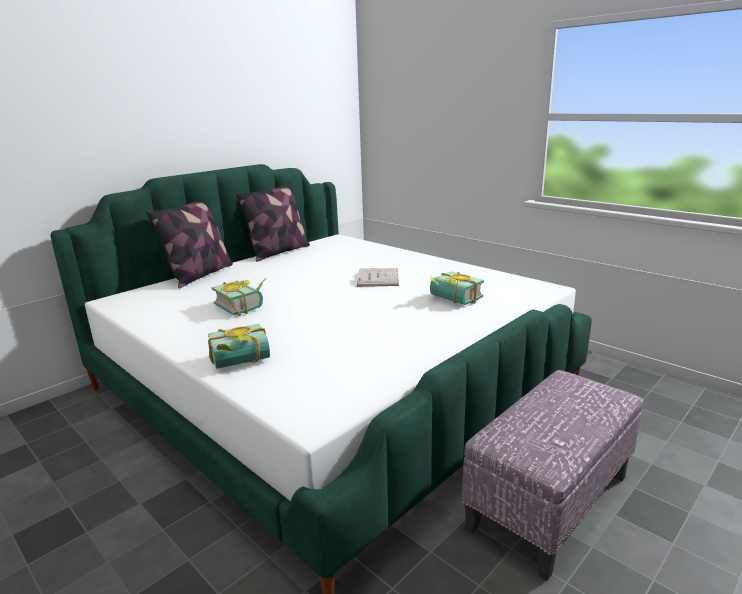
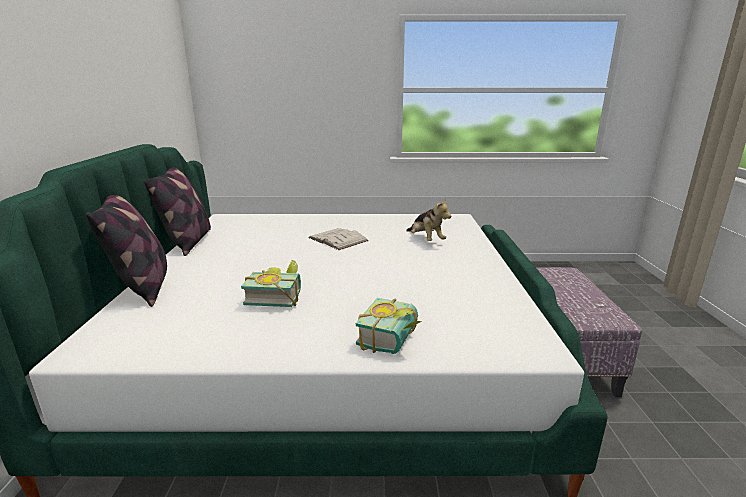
camera: 45 degrees left, 0 degrees up
book [430,271,484,305] -> plush toy [406,199,451,241]

